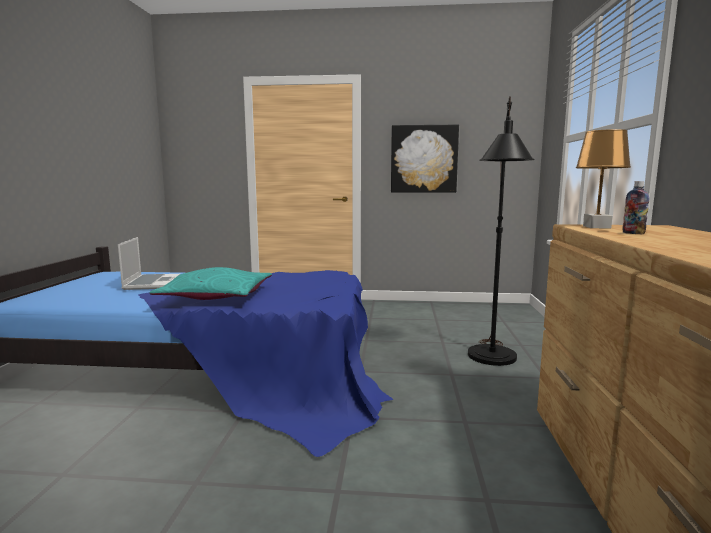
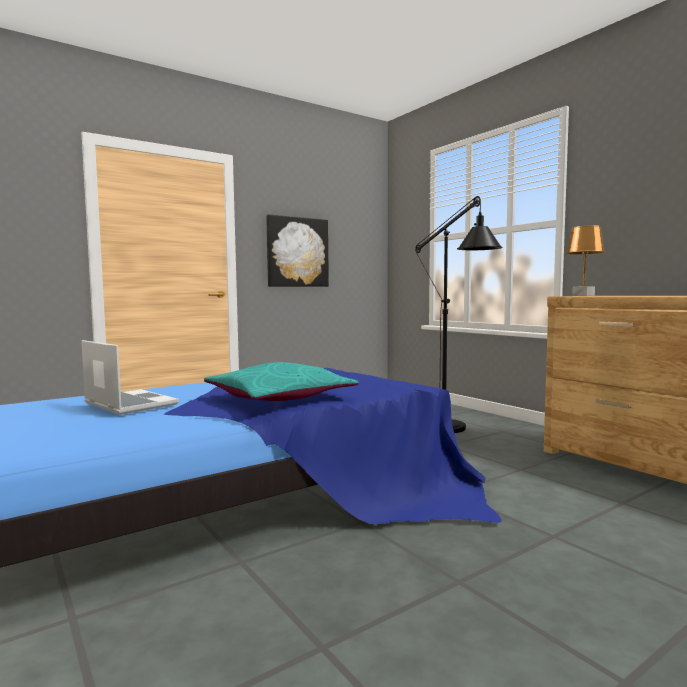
camera: 40 degrees left, 5 degrees down
bottle [622,181,649,234] -> none

